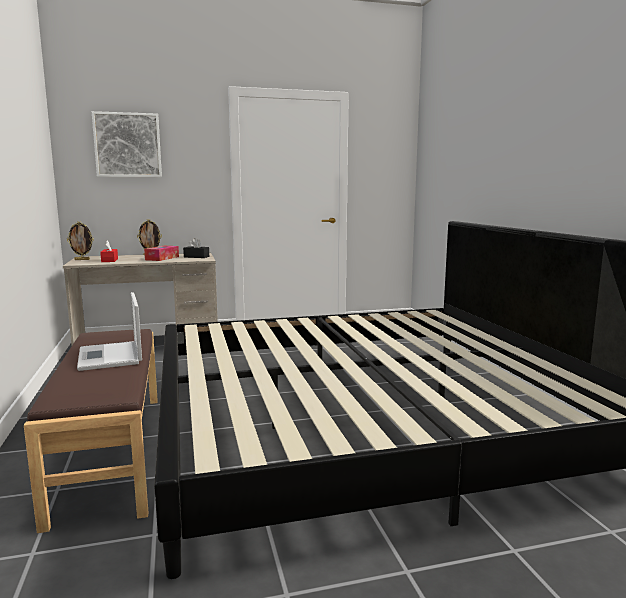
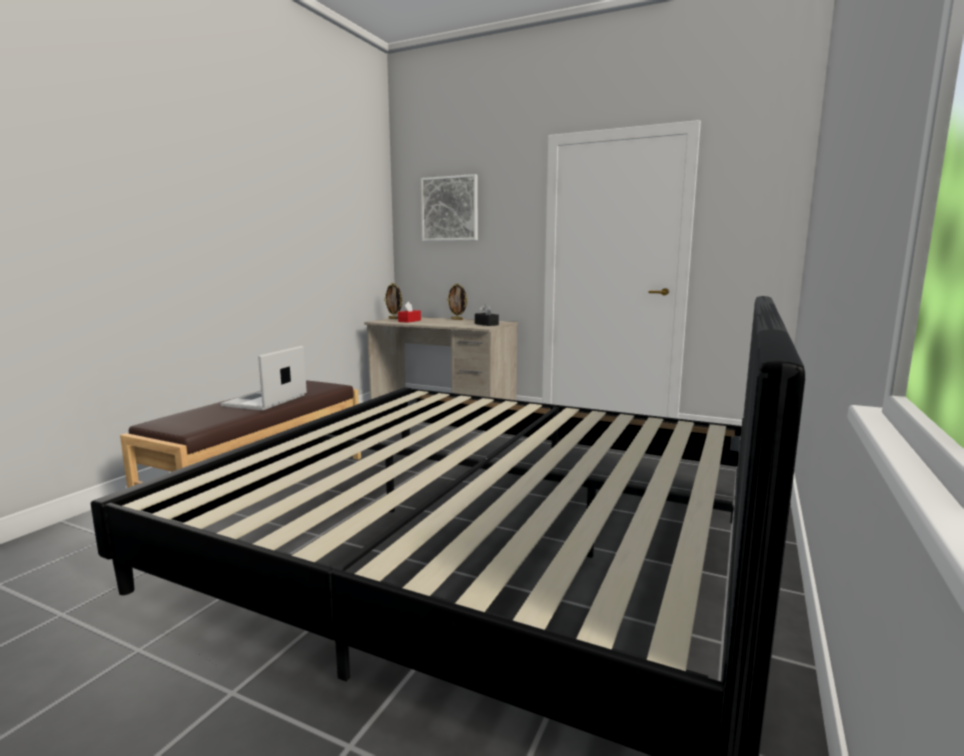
camera: 40 degrees right, 0 degrees up
tissue box [144,246,179,261] -> none

